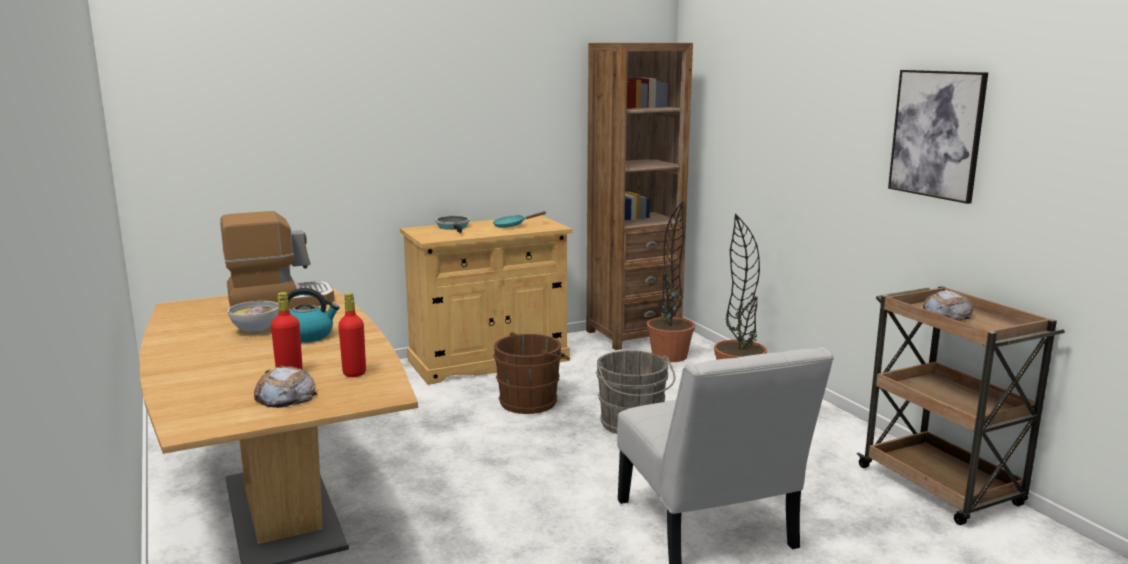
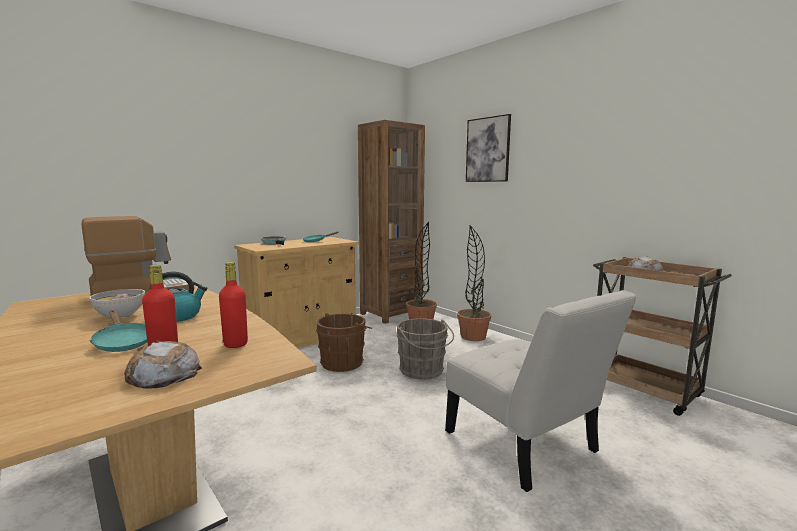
camera: 15 degrees left, 5 degrees down
picture [888,70,988,204] -> picture moved to [466,114,511,182]
none -> turquoise frying pan [90,310,147,352]

